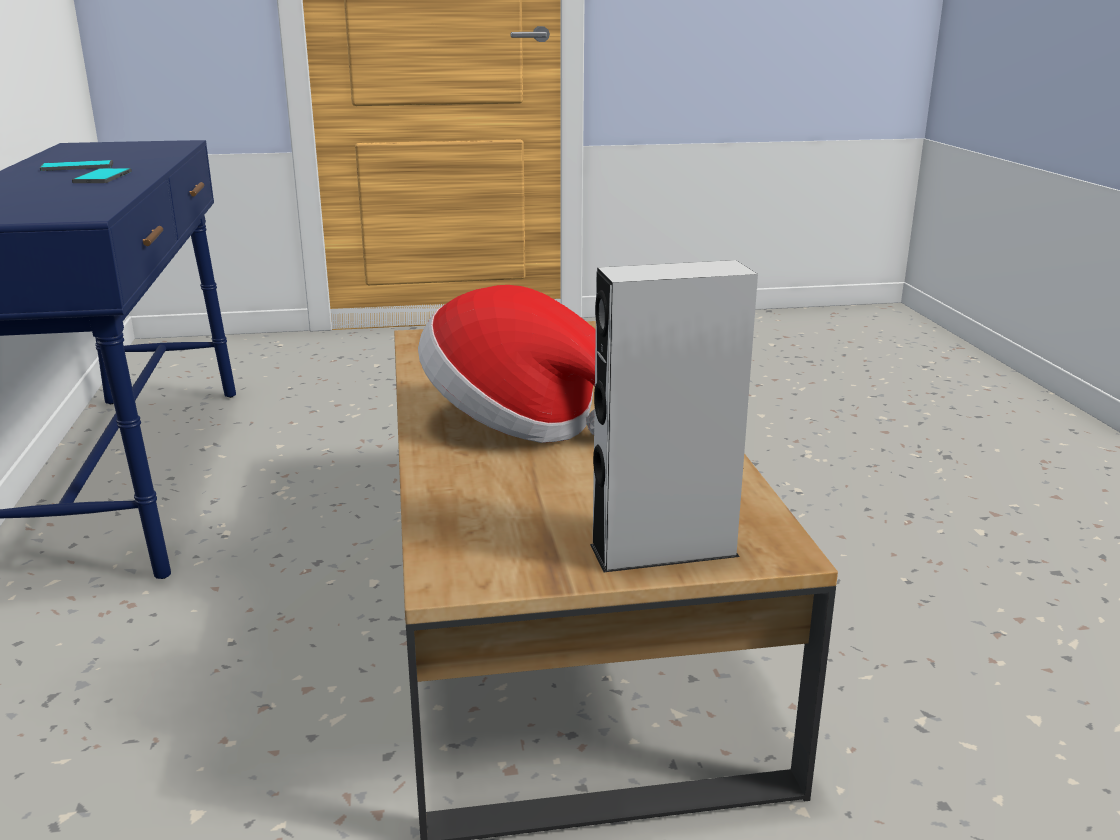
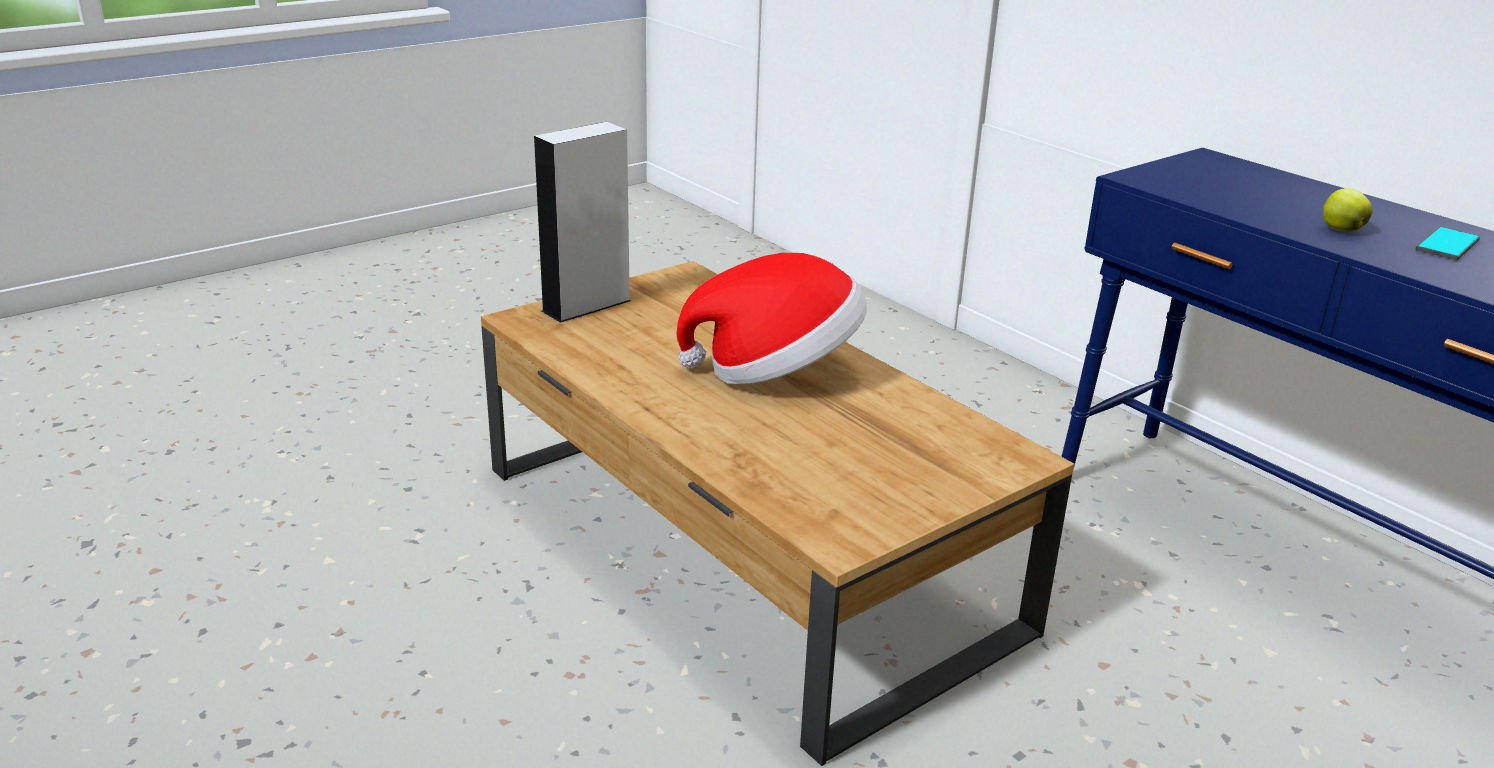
camera: 150 degrees right, 5 degrees up
phone [72,168,132,183] -> apple [1323,188,1373,231]

